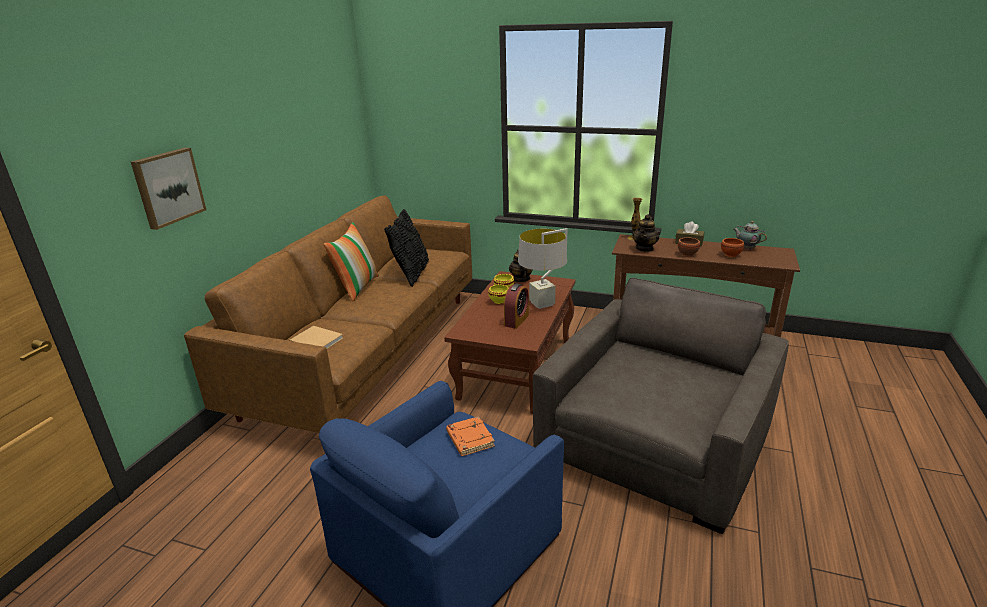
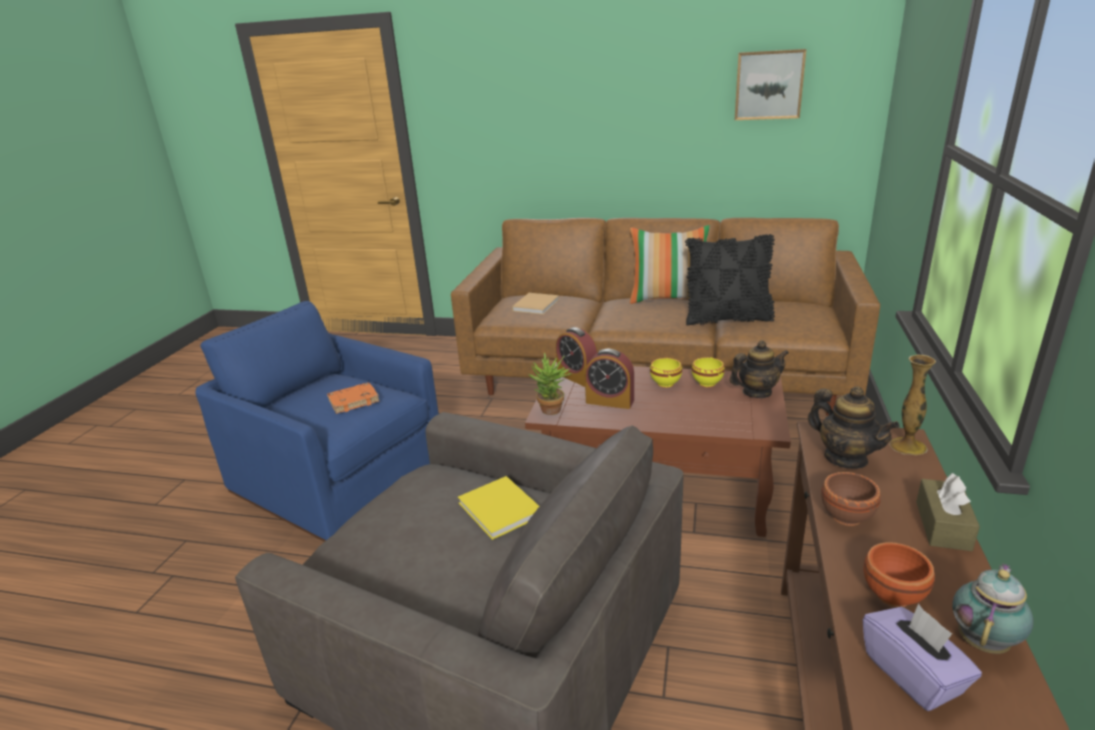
camera: 85 degrees right, 0 degrees up
picture [131,148,206,230] -> picture moved to [735,49,806,120]
grey table lamp [518,228,568,309] -> none
teapot [632,214,659,252] -> teapot turned 150 degrees counterclockwise [808,386,900,469]
none -> yellow book [458,476,539,540]
none -> potted plant [528,353,572,415]
none -> alarm clock [556,327,598,387]
none -> purple tissue box [863,604,982,711]

